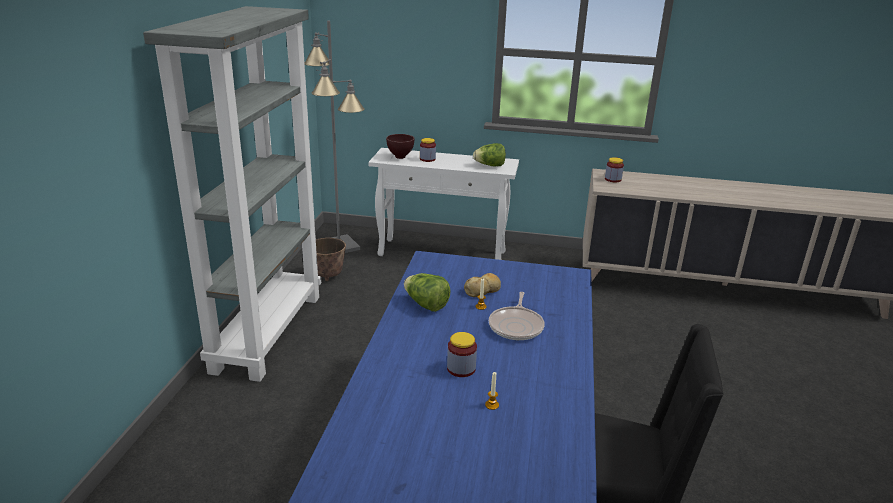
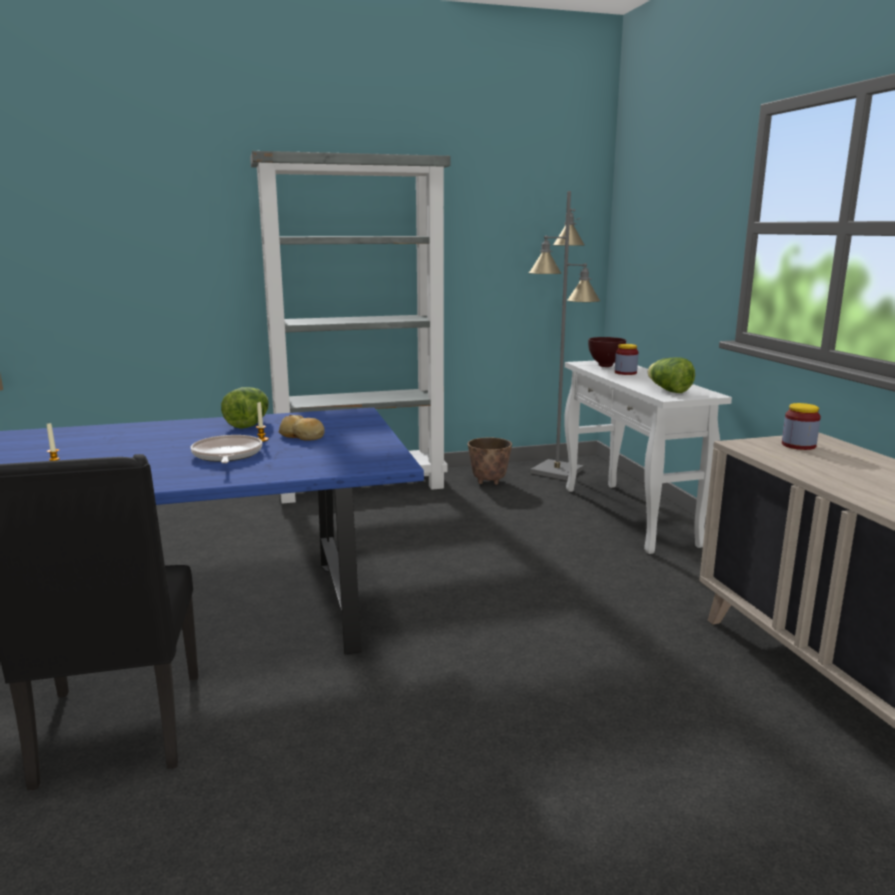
camera: 65 degrees right, 10 degrees down
jar [447,332,477,377] -> none
frying pan [489,292,545,340] -> frying pan turned 90 degrees clockwise [191,435,262,463]

